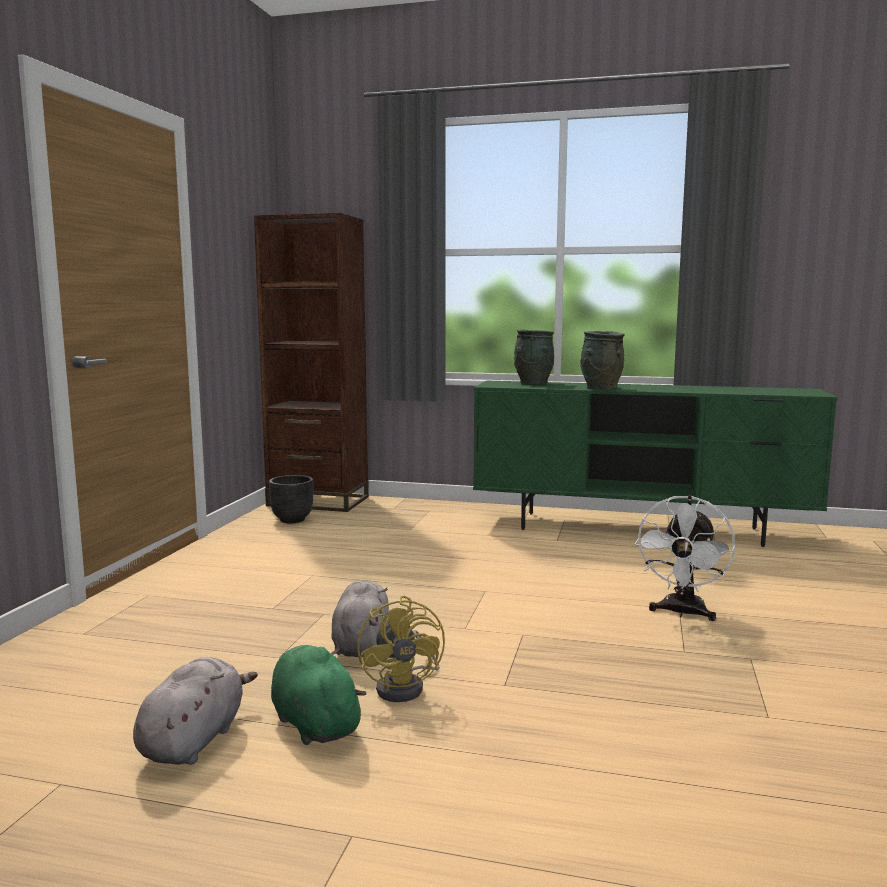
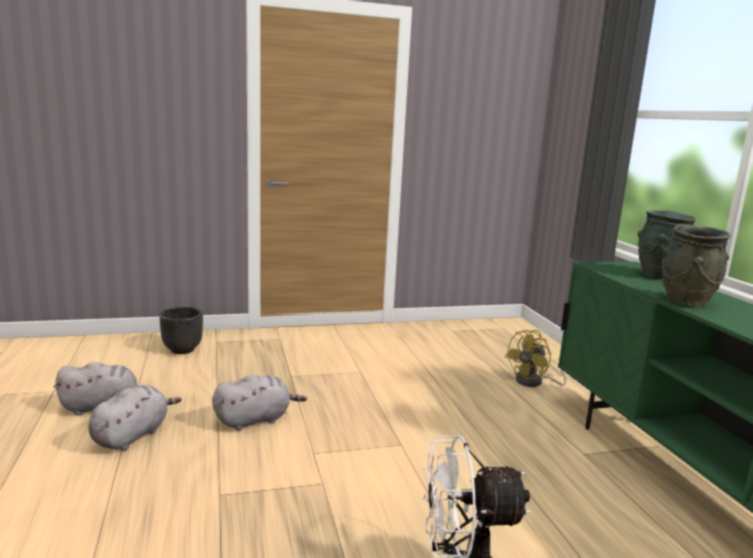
camera: 60 degrees right, 5 degrees up
brown bookcase [254,213,369,512] -> none
black planter [269,475,313,523] -> black planter moved to [159,307,203,354]
green plush toy [271,645,366,745] -> grey plush toy [88,385,182,451]
yellow fan [357,596,445,702] -> yellow fan moved to [505,330,573,387]

